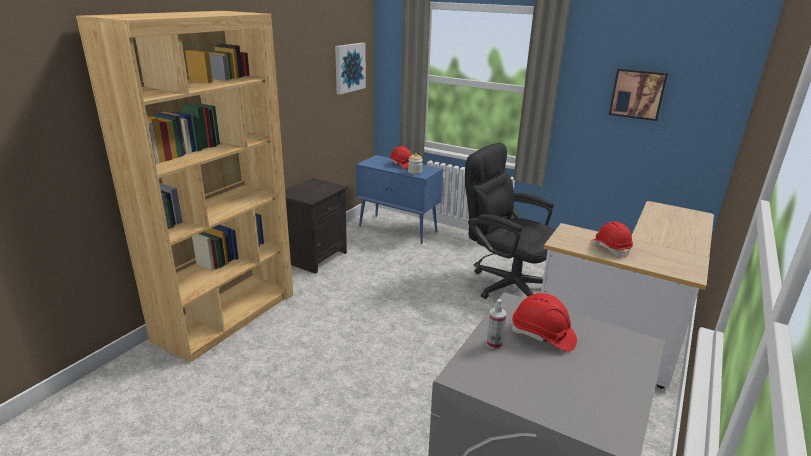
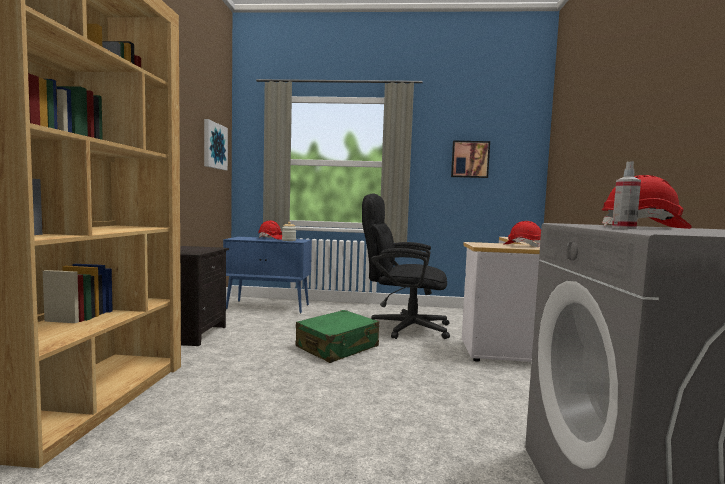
camera: 25 degrees left, 20 degrees down
none -> green suitcase [296,310,379,363]

